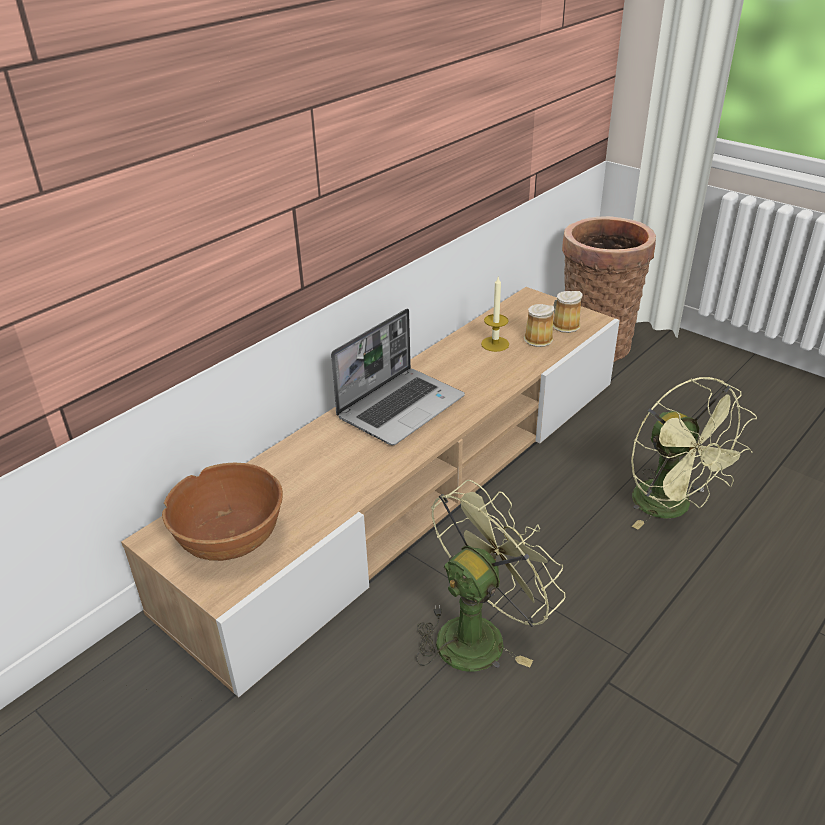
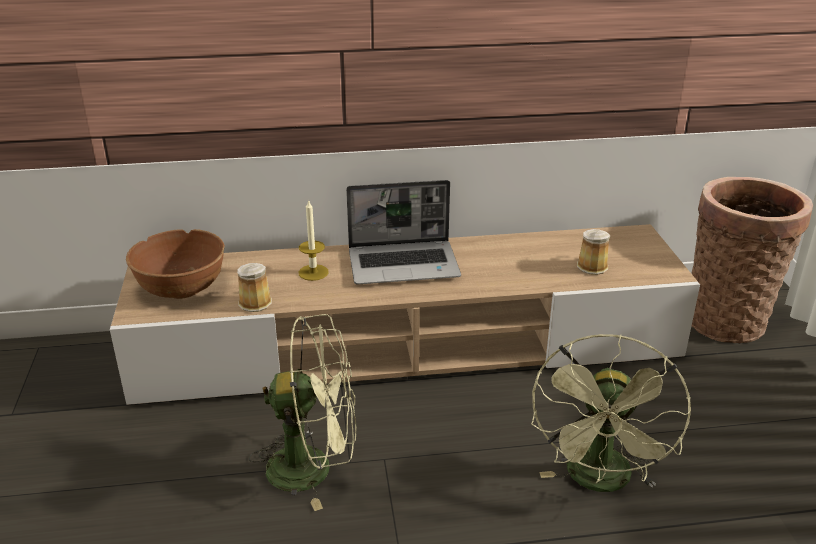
camera: 40 degrees right, 5 degrees down
candle [481,277,509,352] -> candle moved to [299,199,329,281]
mug [553,291,583,333] -> mug moved to [237,263,272,312]

